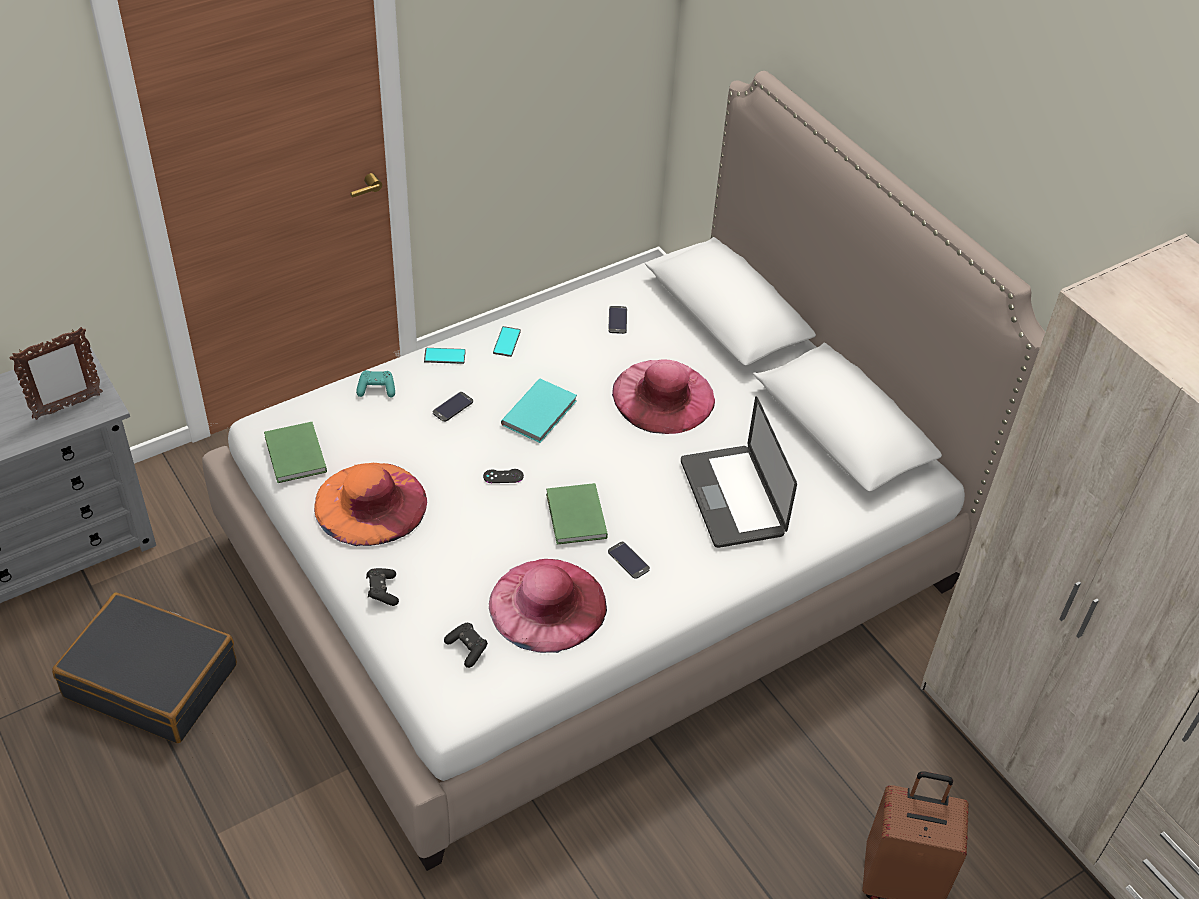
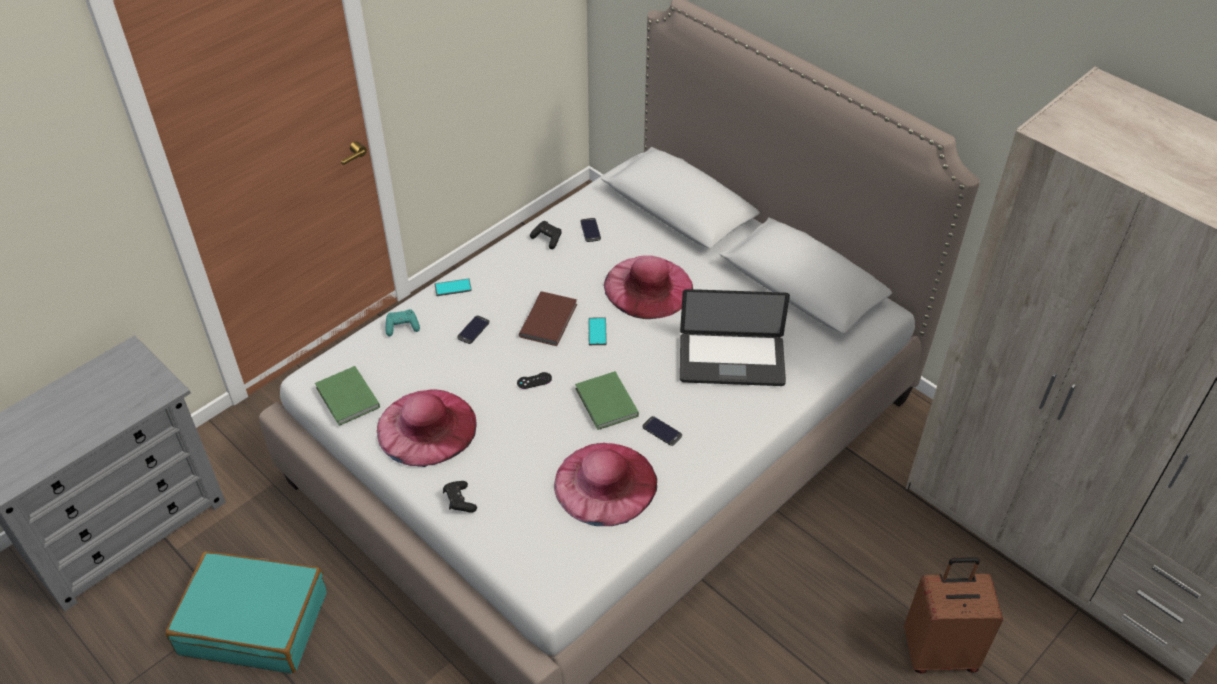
camera: 10 degrees left, 0 degrees up
picture frame [10,327,103,420] -> none
black suitcase [52,593,237,743] -> turquoise suitcase [165,551,327,673]
orange hat [314,463,427,546] -> pink hat [377,389,477,467]
black game controller [444,623,488,668] -> black game controller moved to [530,221,562,249]
phone [493,326,521,357] -> phone moved to [588,317,607,345]
turquoise book [501,379,577,443] -> brown book [519,291,577,346]
laptop [681,396,797,548] -> laptop turned 60 degrees counterclockwise [680,289,790,386]

